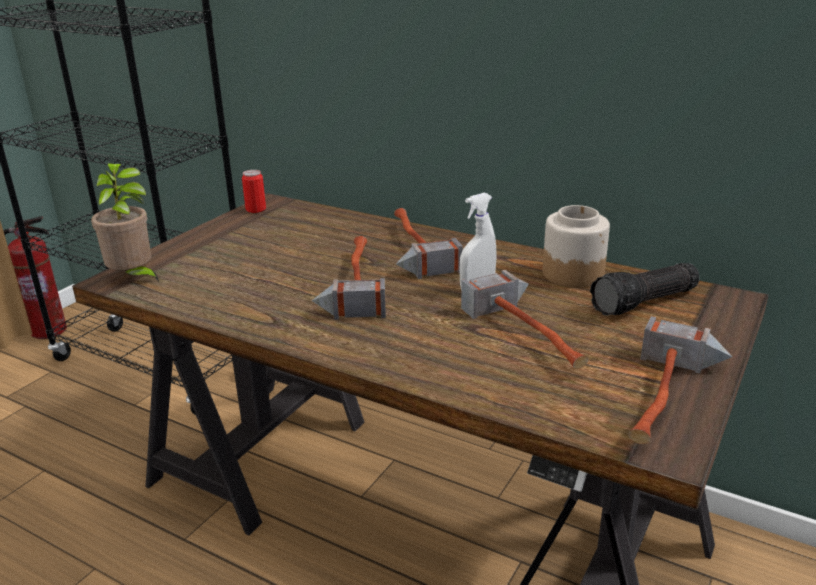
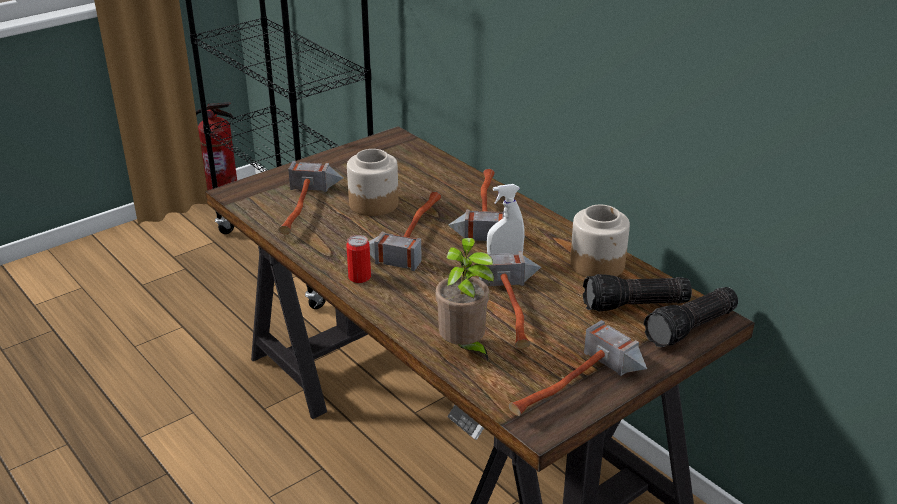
camera: 20 degrees right, 5 degrees up
potted plant [91,163,159,282] -> potted plant moved to [435,238,494,360]
can [242,170,266,213] -> can moved to [346,235,371,283]
none -> hammer [278,161,343,234]
none -> jar [347,149,399,216]
none -> flashlight [644,287,738,347]

